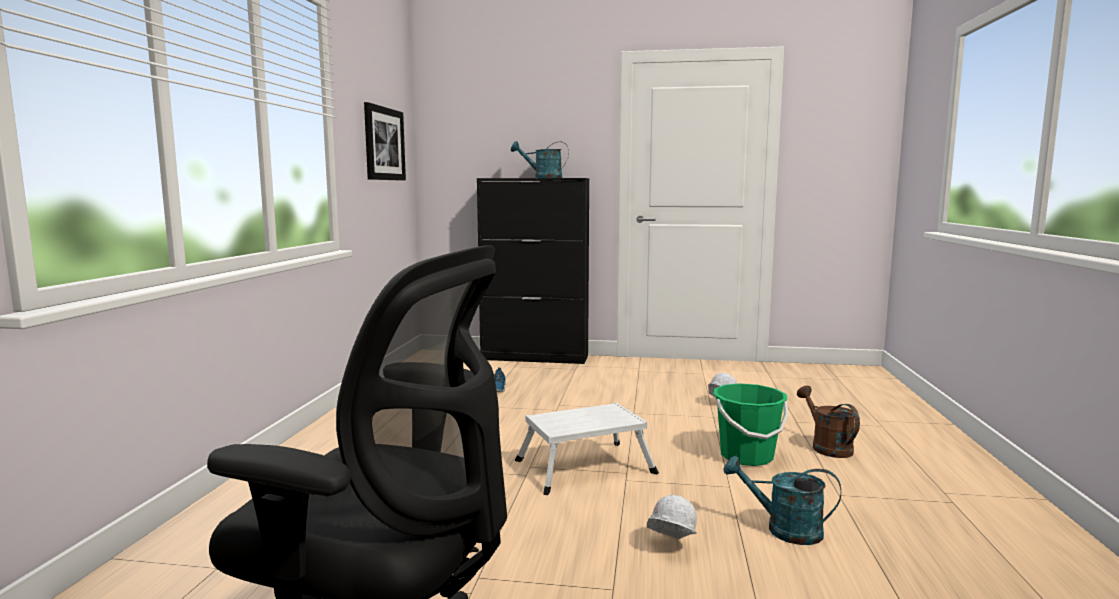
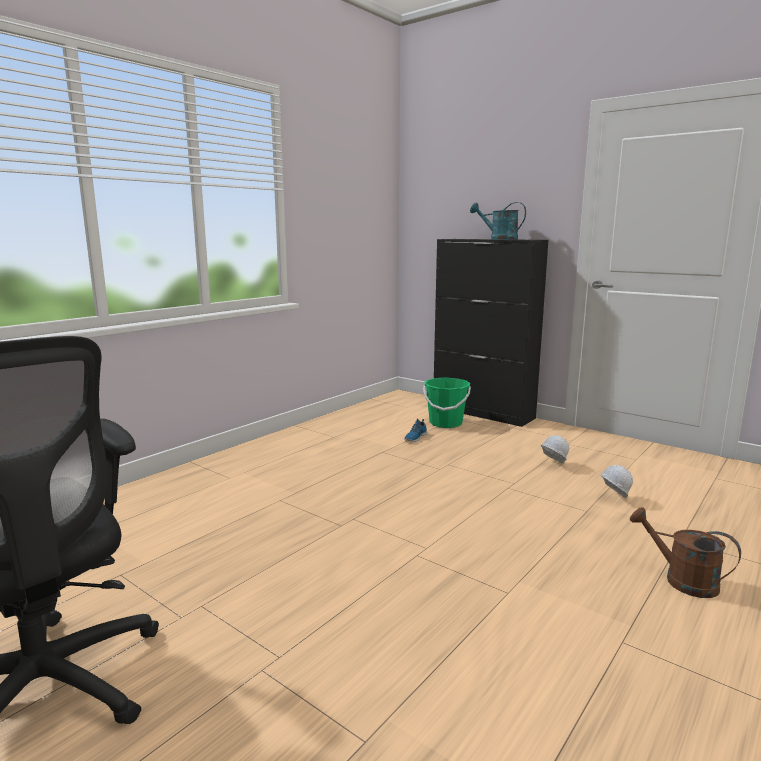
camera: 30 degrees right, 5 degrees up
picture [364,102,406,181] -> none
white step ladder [514,403,659,495] -> none
white hard hat [647,495,697,539] -> white hard hat moved to [541,435,569,463]
green bucket [714,383,788,466] -> green bucket moved to [423,378,471,428]
turquoise watering can [724,456,841,545] -> none
brown watering can [797,386,860,458] -> brown watering can turned 60 degrees counterclockwise [630,507,741,598]

